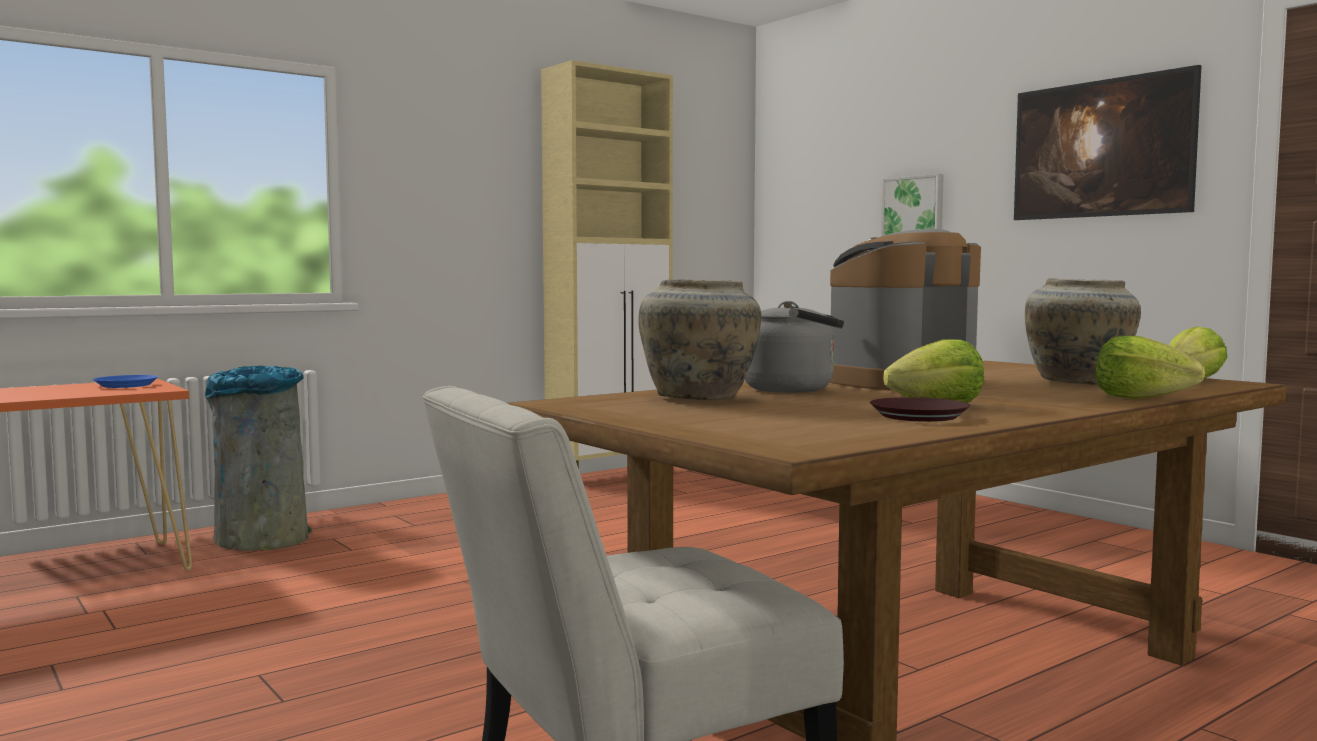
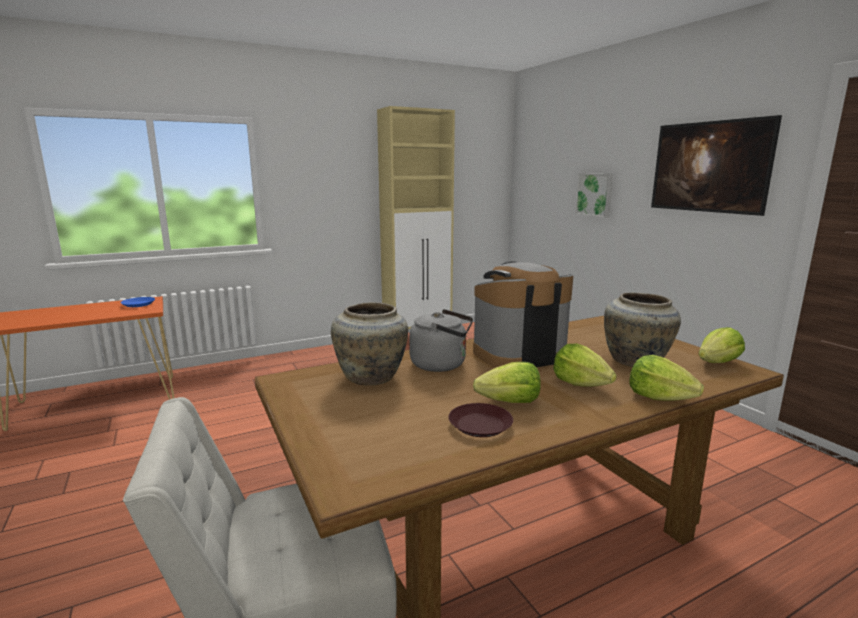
camera: 10 degrees right, 10 degrees up
grey trash can [205,366,312,551] -> none
none -> lettuce [553,343,617,387]

